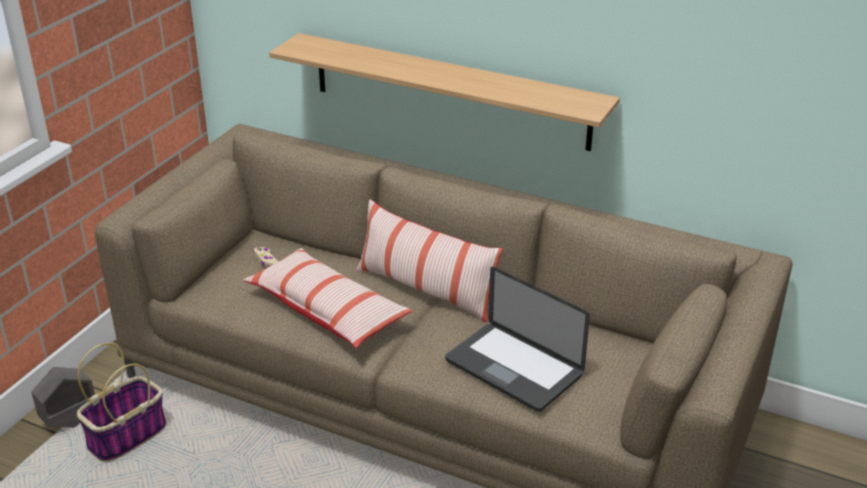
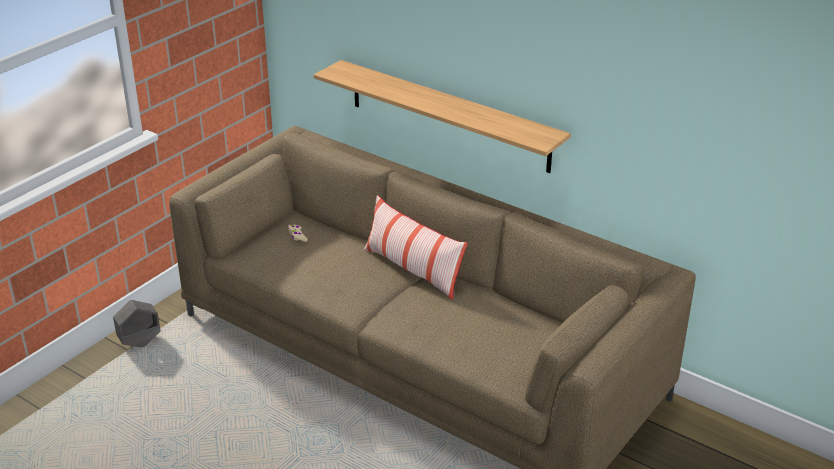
camera: 10 degrees right, 0 degrees up
basket [77,343,167,462] -> none
pillow [243,248,413,348] -> none
laptop [445,267,590,412] -> none

